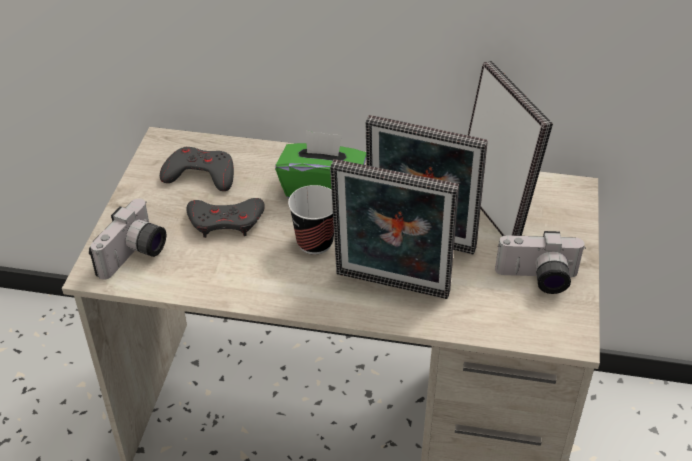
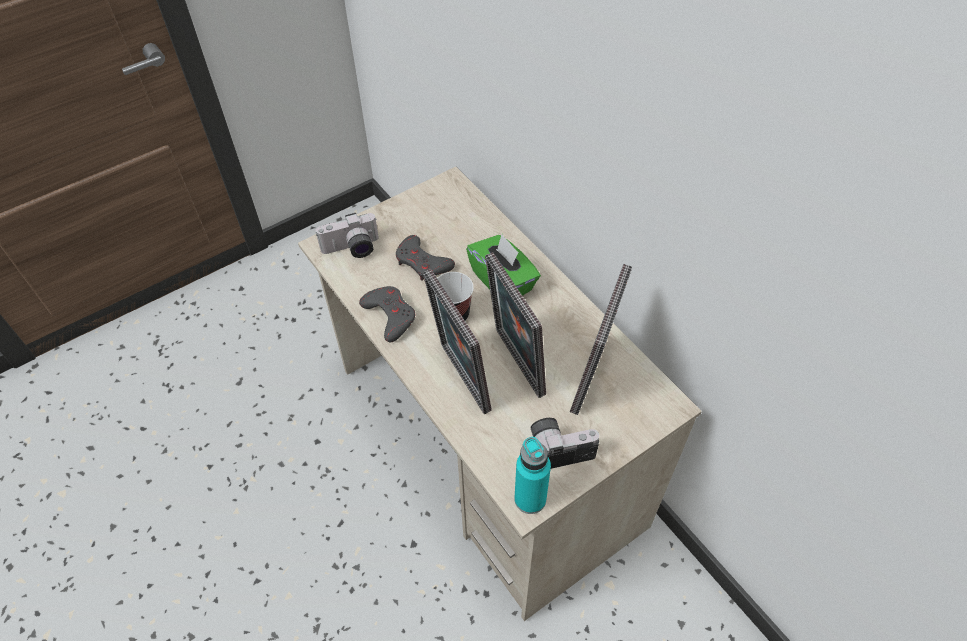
camera: 45 degrees right, 10 degrees up
grey game controller [160,147,234,191] -> grey game controller moved to [359,286,416,342]
camera [495,231,586,294] -> camera turned 120 degrees clockwise [531,418,599,469]
none -> turquoise bottle [514,437,551,514]

